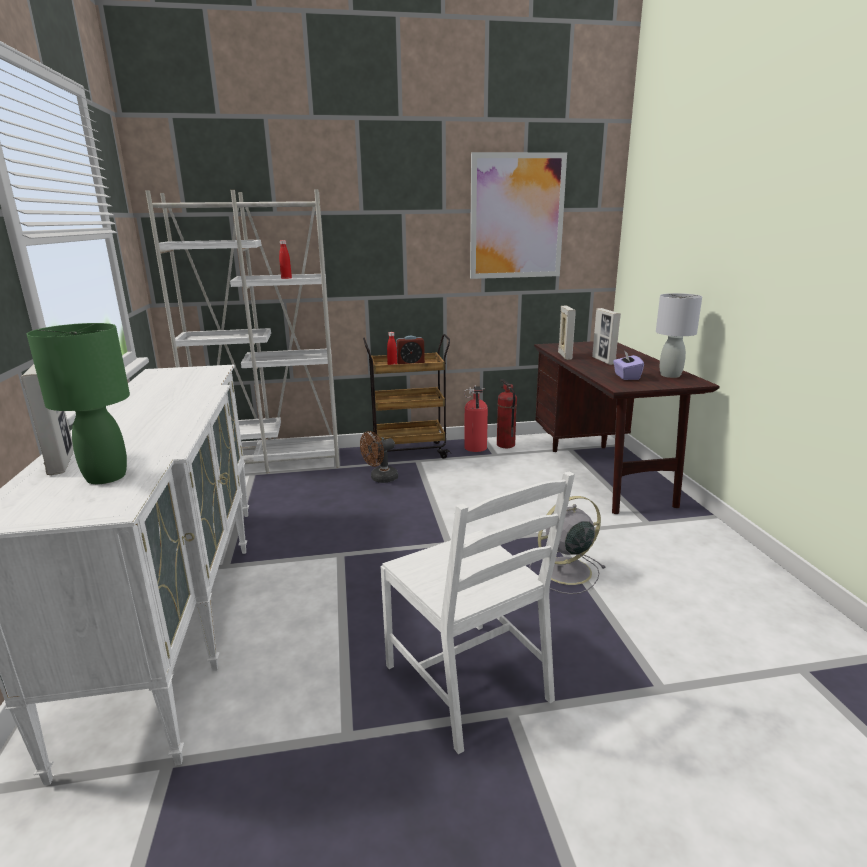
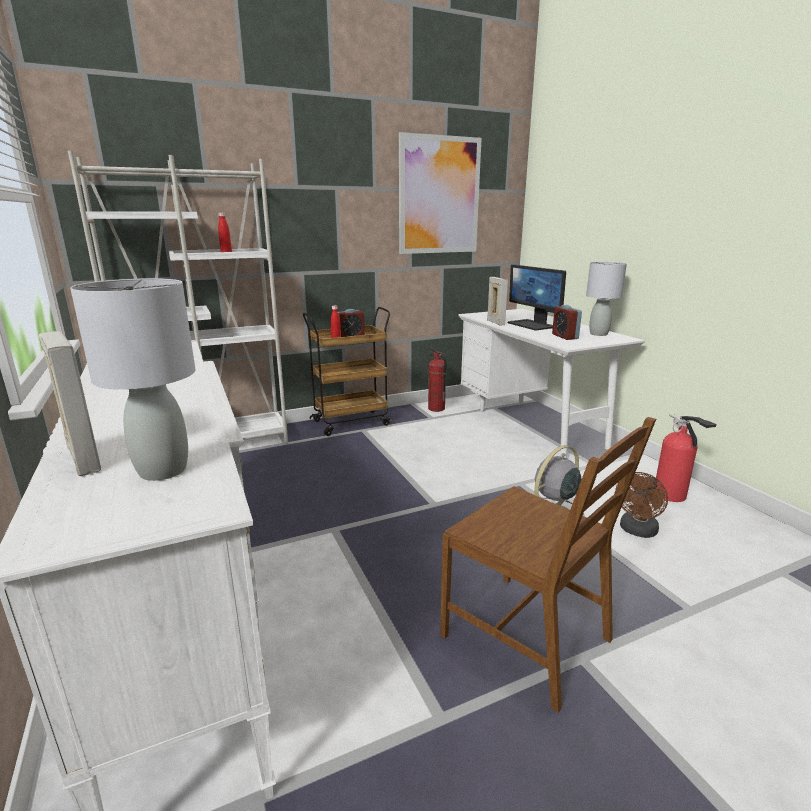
camera: 15 degrees left, 0 degrees up
green table lamp [27,323,130,484] -> grey table lamp [70,278,195,481]
brown fan [360,431,398,483] -> brown fan moved to [616,472,668,538]
white chair [380,472,575,754] -> brown chair [440,417,656,713]
fire extinguisher [464,385,488,452] -> fire extinguisher moved to [656,413,717,502]
brown desk [534,341,720,514] -> white desk [459,309,645,458]
picture frame [592,308,621,365] -> monitor [508,264,566,330]
purple tissue box [613,350,644,380] -> alarm clock [552,305,582,340]

